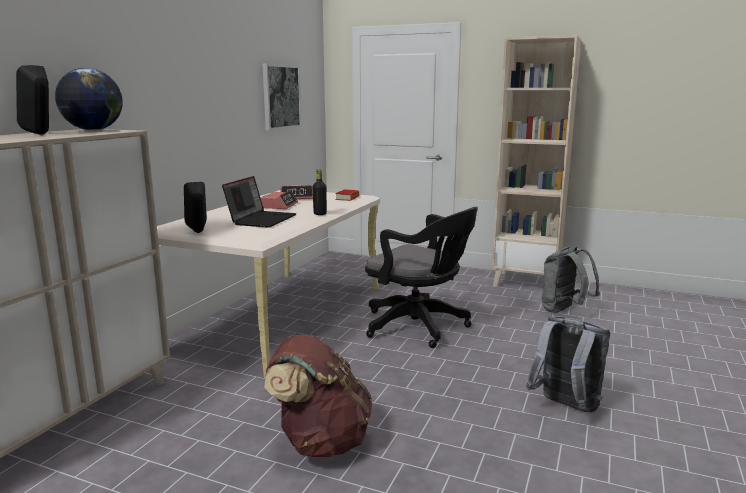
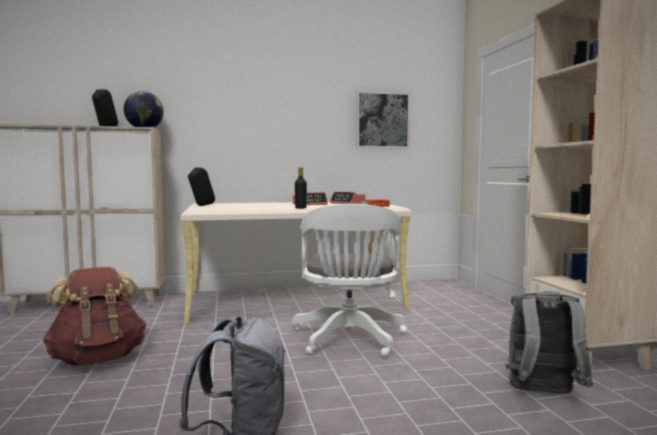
camera: 55 degrees right, 10 degrees down
laptop [222,176,296,228] -> none
black office chair [365,207,478,348] -> white office chair [292,204,408,358]

